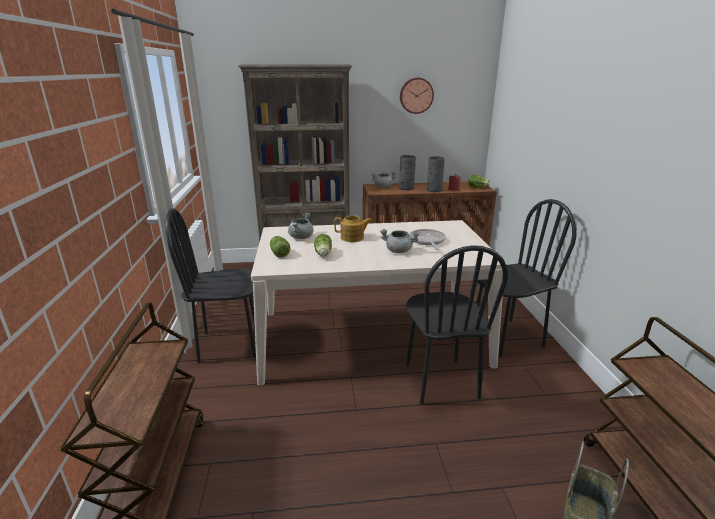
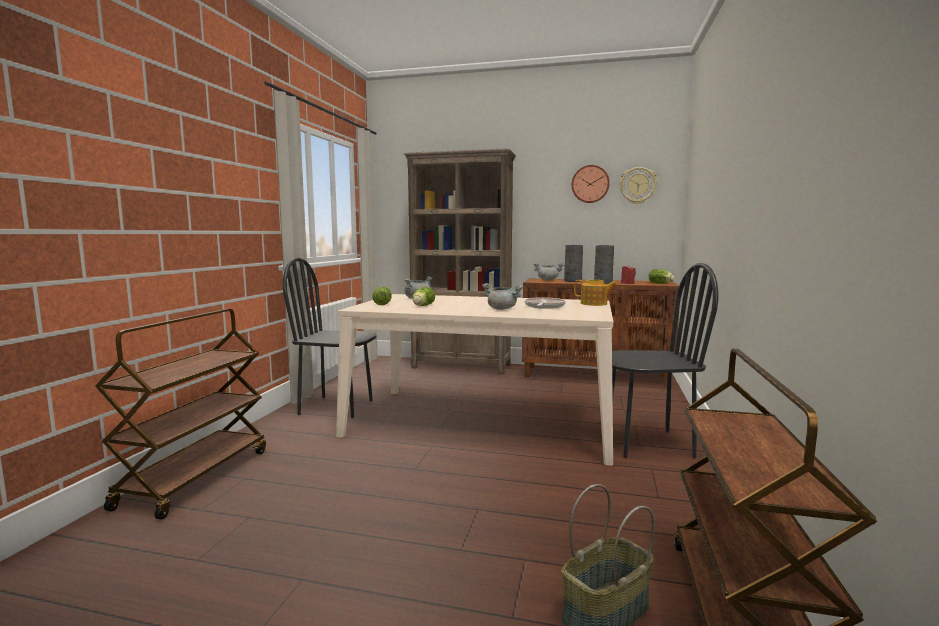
camera: 20 degrees right, 15 degrees down
teapot [334,215,372,242] -> teapot moved to [574,280,617,306]
black chair [406,245,508,405] -> none
none -> wall clock [619,167,657,204]

